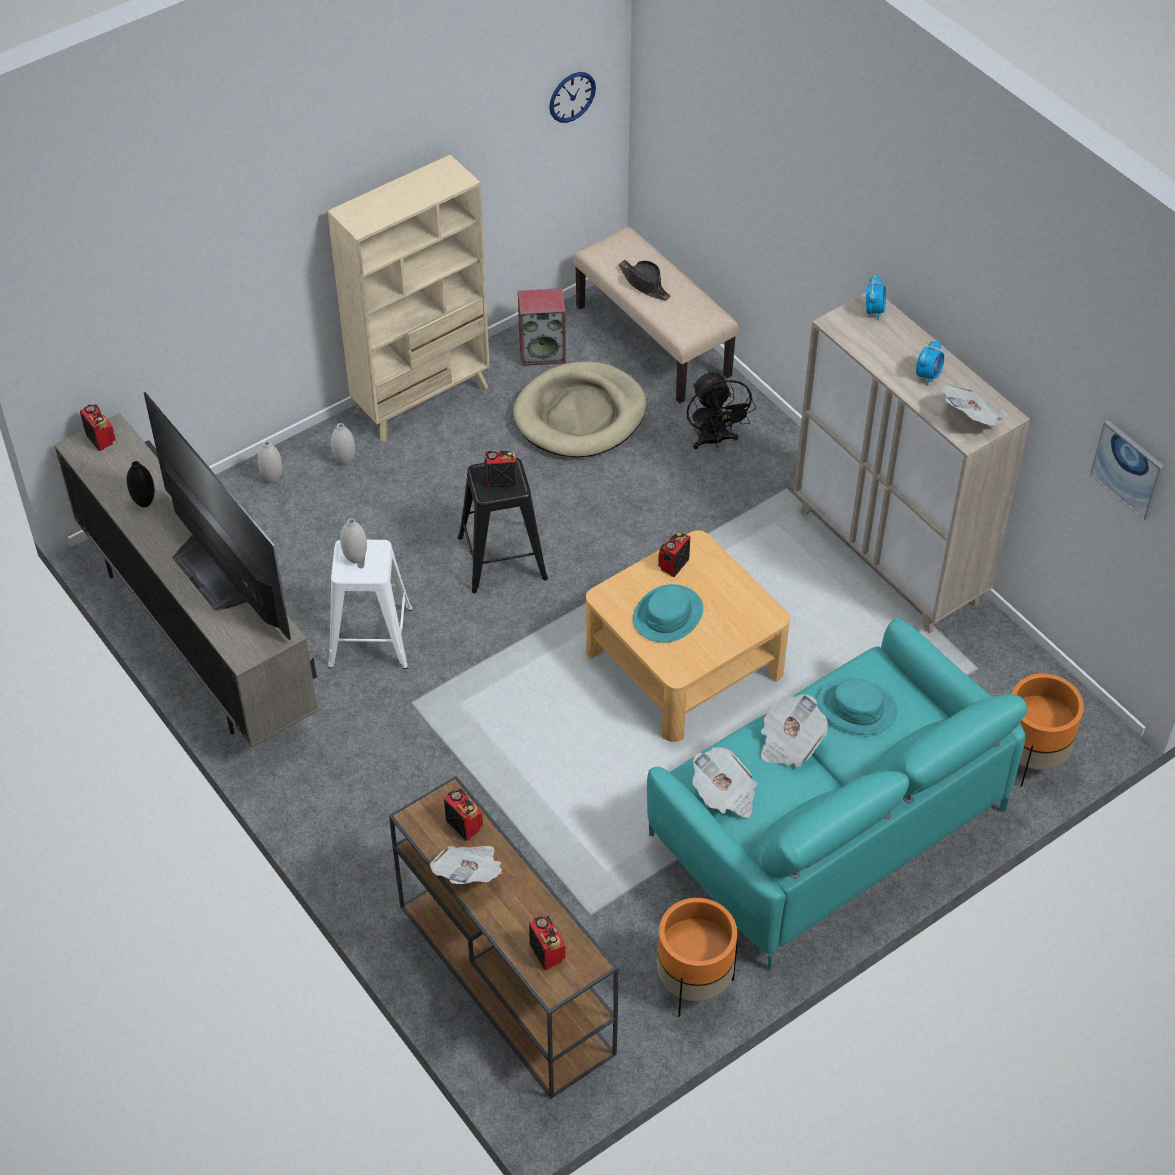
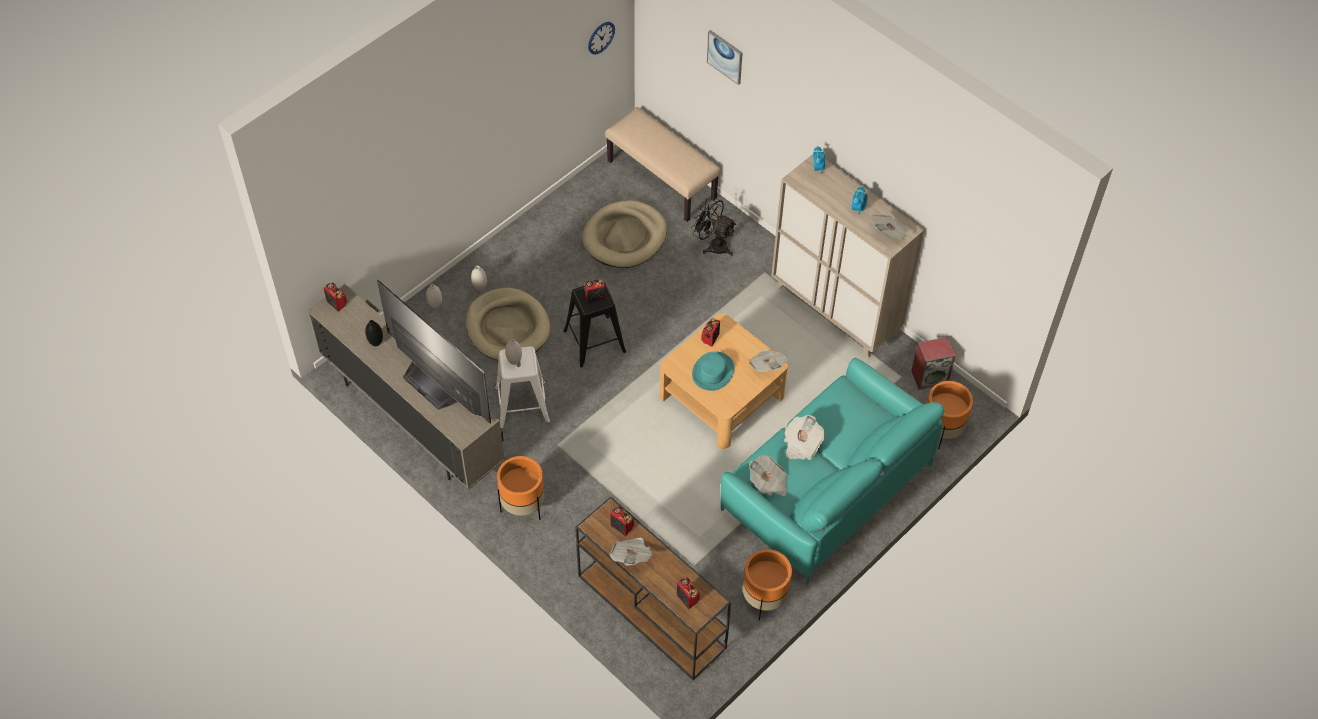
camera: 10 degrees left, 5 degrees up
beige bookcase [327,154,490,442] -> none
speaker [518,288,566,366] -> speaker moved to [911,337,956,390]
black hat [618,260,671,300] -> none
black fan [686,370,756,449] -> black fan turned 150 degrees clockwise [691,197,736,256]
turquoise hat [818,677,897,735] -> none
picture [1090,420,1165,521] -> picture moved to [707,30,743,85]
none -> beige dog bed [466,288,550,361]
none -> orange planter [497,456,545,520]
none -> newspaper [748,349,789,372]

